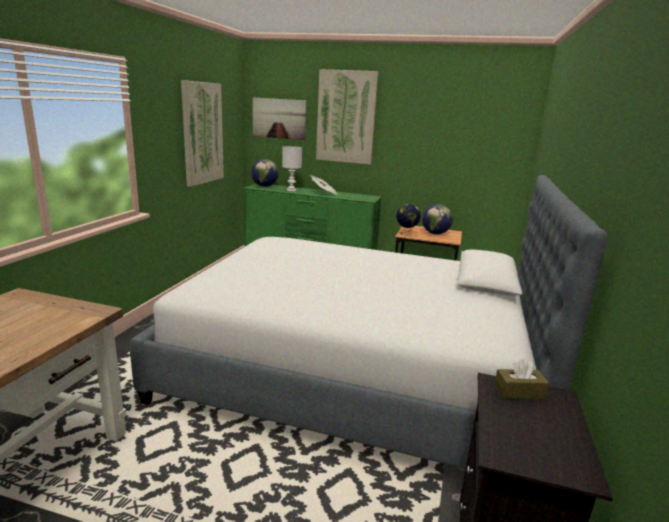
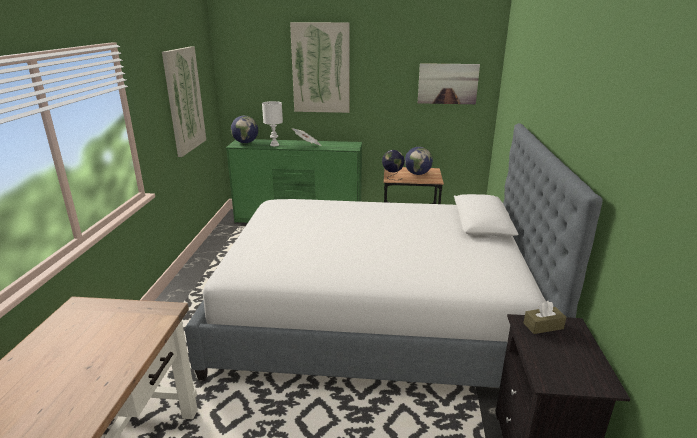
camera: 10 degrees left, 5 degrees up
picture [253,97,306,140] -> picture moved to [418,63,480,104]

